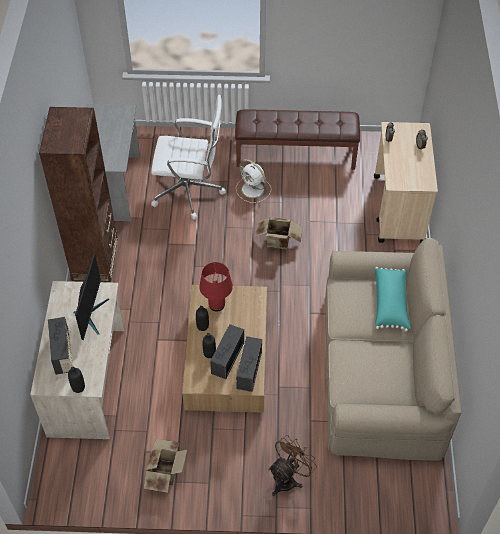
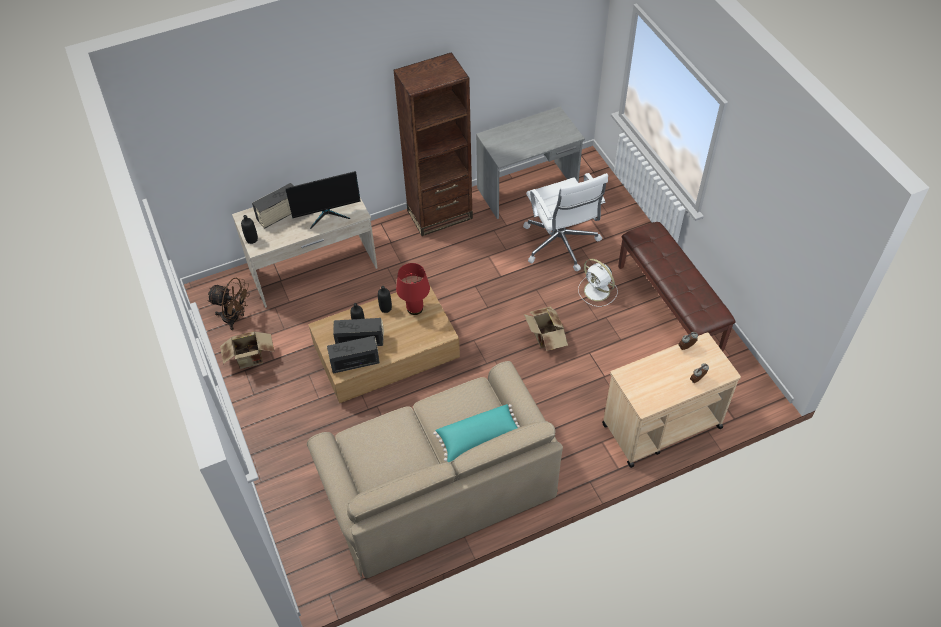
camera: 65 degrees right, 0 degrees up
white fan [236,159,271,203] -> white fan turned 60 degrees counterclockwise [578,259,618,307]
brown fan [268,435,317,496] -> brown fan moved to [207,278,250,330]

